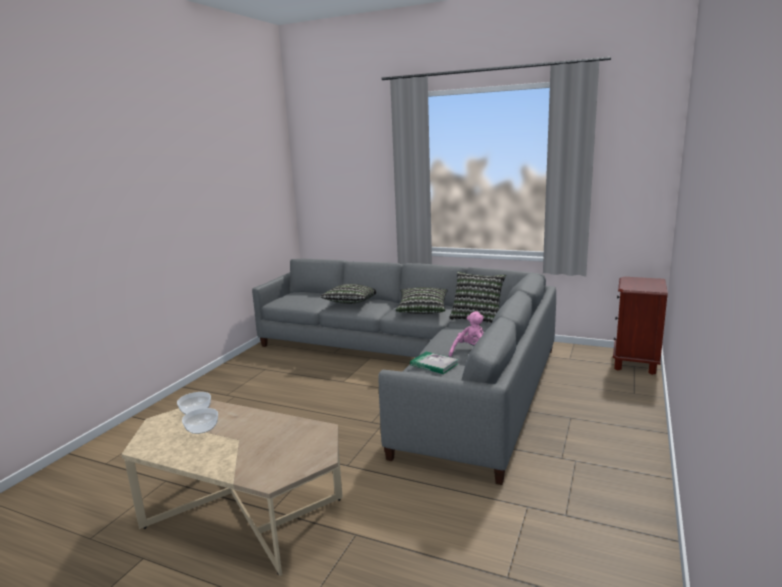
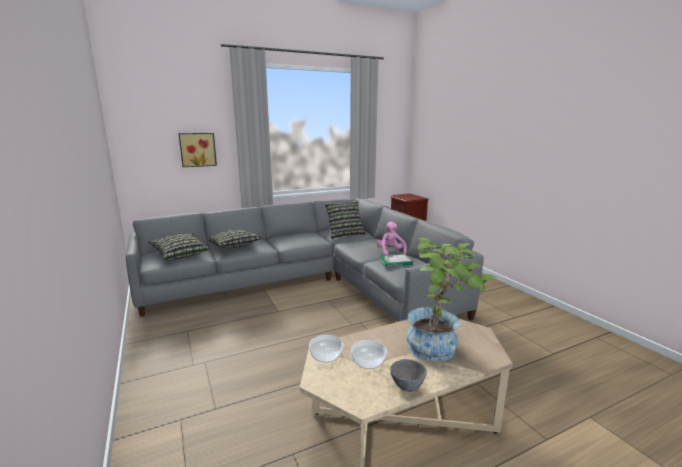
camera: 50 degrees left, 0 degrees up
pillow [396,287,448,314] -> pillow moved to [148,233,209,260]
none -> picture [178,133,217,167]
none -> grey bowl [390,359,427,392]
none -> potted plant [407,238,497,362]

